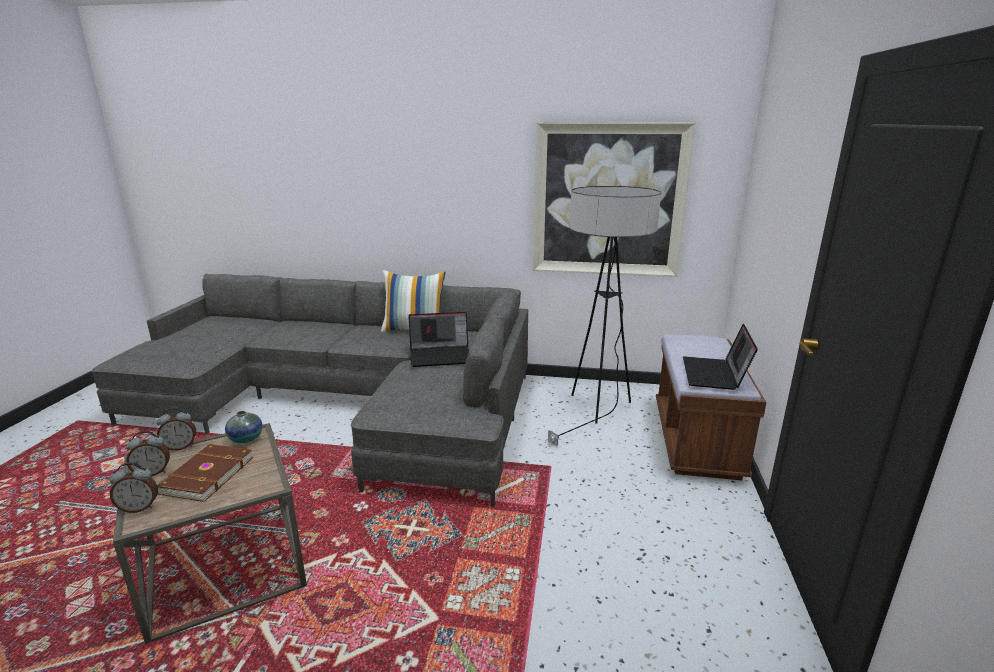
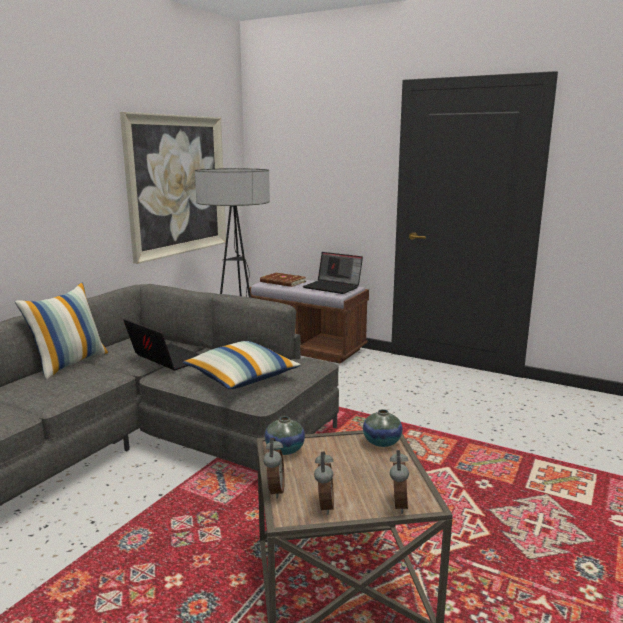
camera: 70 degrees left, 5 degrees down
brown book [157,444,254,502] -> brown book moved to [260,273,306,287]
laptop [408,312,469,367] -> laptop turned 60 degrees counterclockwise [123,319,200,370]
none -> pillow [183,341,301,389]
none -> vase [363,409,403,447]

